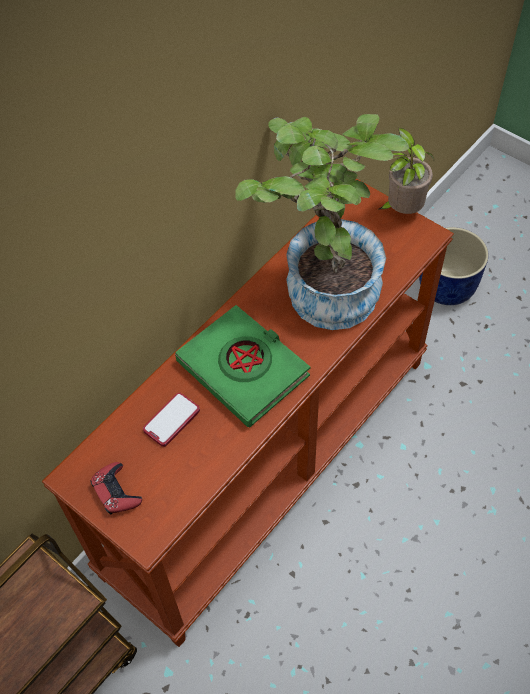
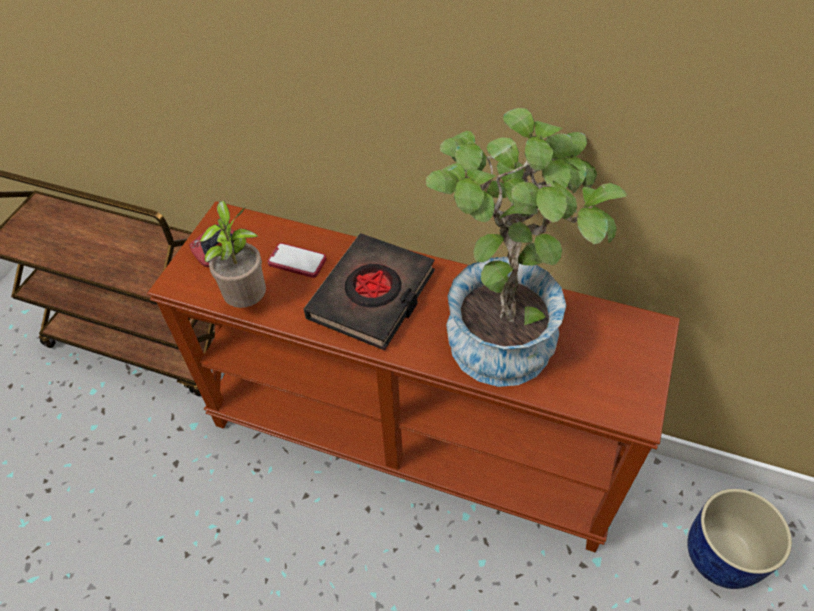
camera: 70 degrees right, 5 degrees down
green book [175,305,310,428] -> black book [304,233,435,350]
potted plant [379,127,434,214] -> potted plant moved to [199,200,266,308]

